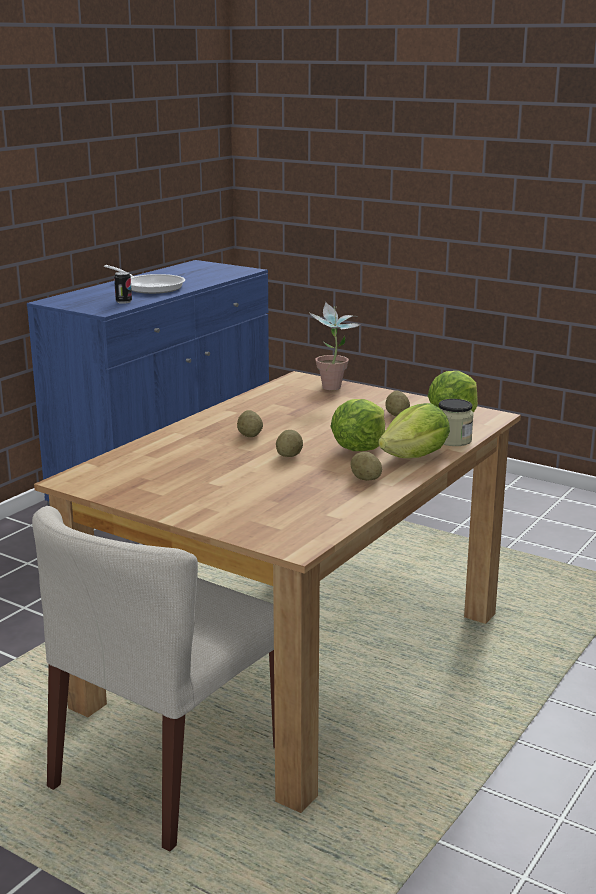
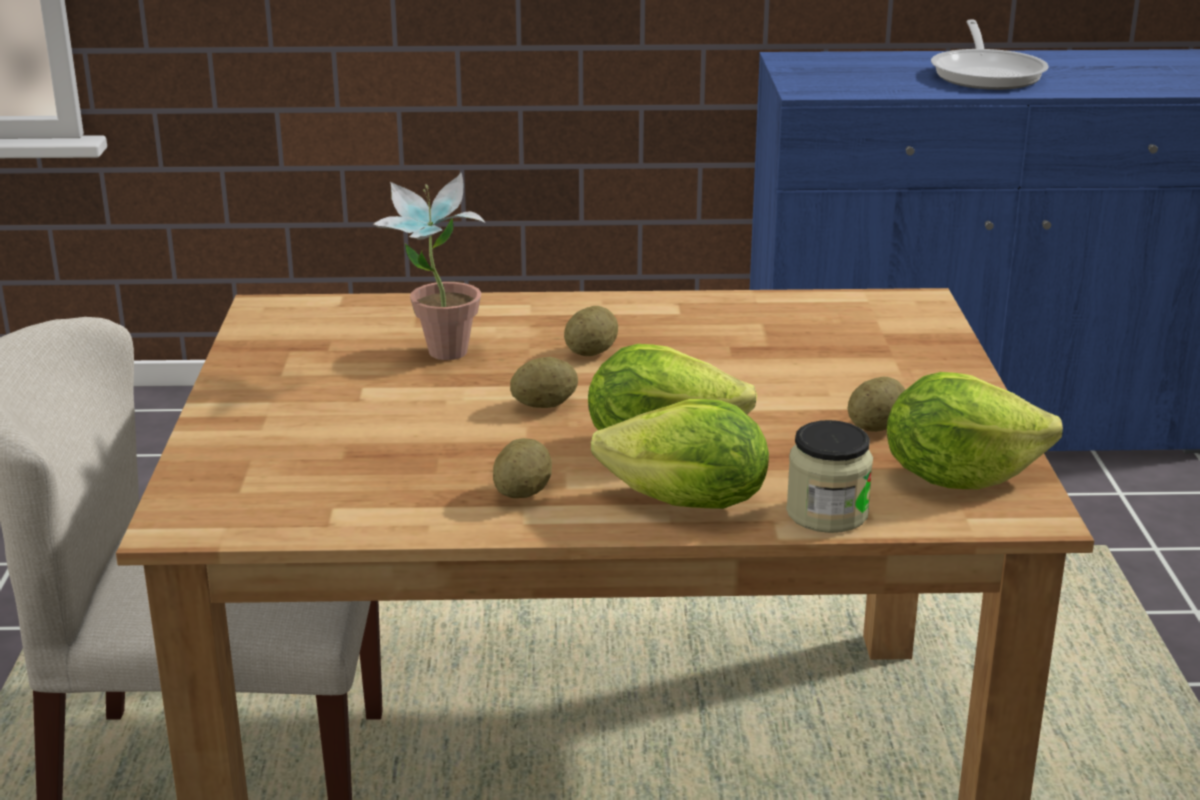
camera: 55 degrees right, 5 degrees up
can [114,272,132,304] -> none
potted plant [310,302,359,390] -> potted plant moved to [373,173,485,360]

